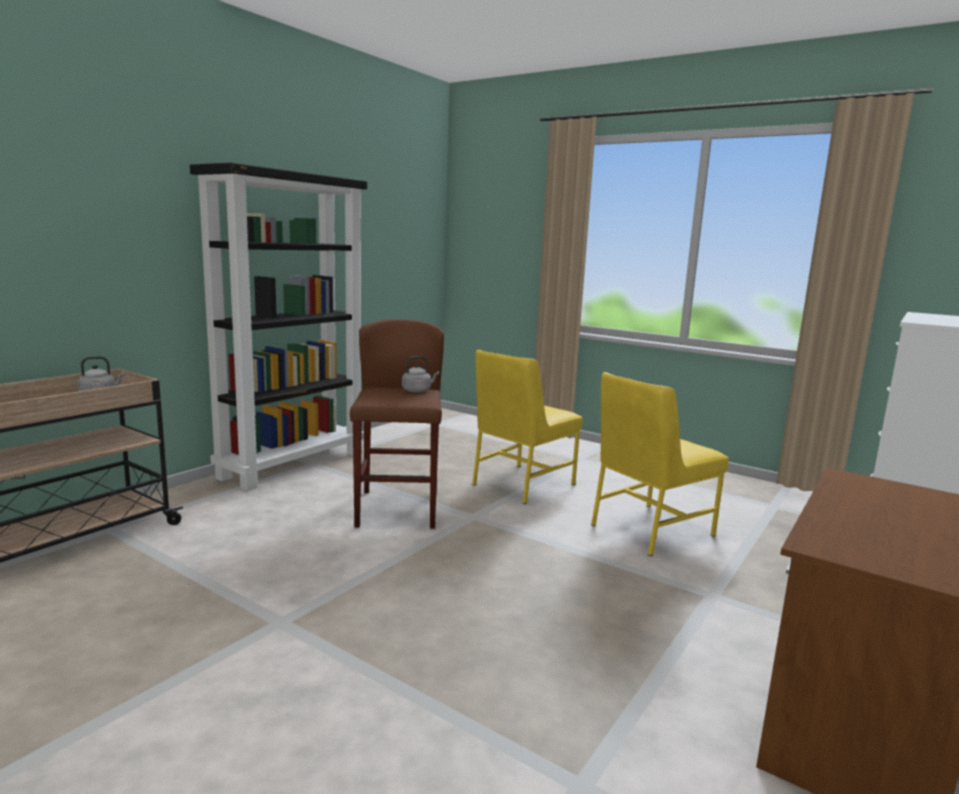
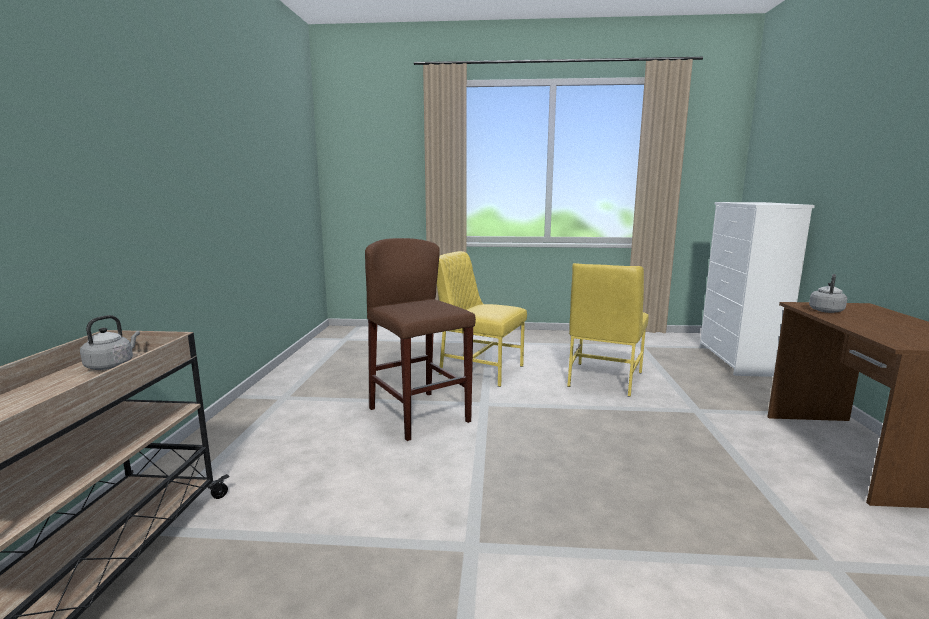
camera: 30 degrees left, 0 degrees up
black bookcase [190,163,367,491] -> none
grey kettle [402,356,439,393] -> grey kettle moved to [809,274,847,313]
yellow chair [472,350,583,504] -> yellow chair turned 105 degrees clockwise [437,251,527,387]

